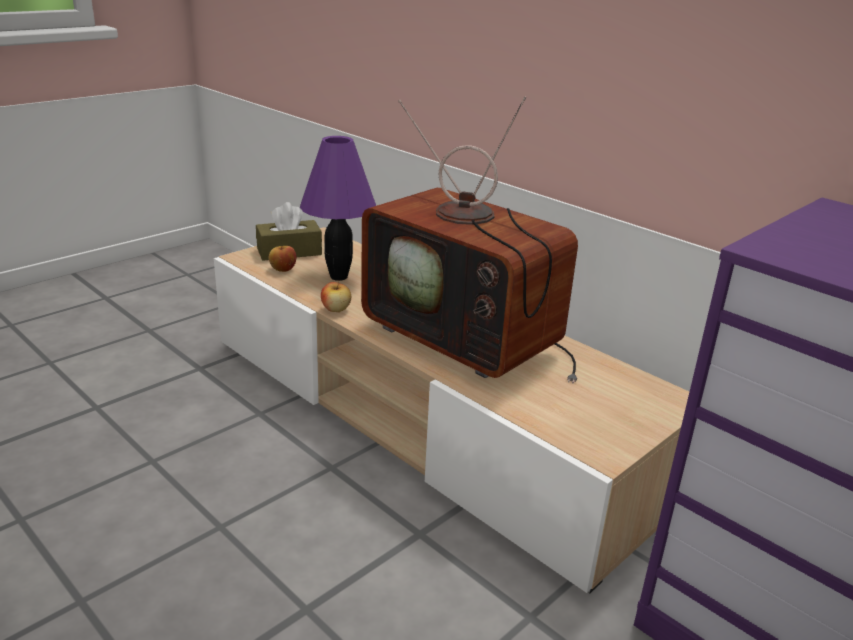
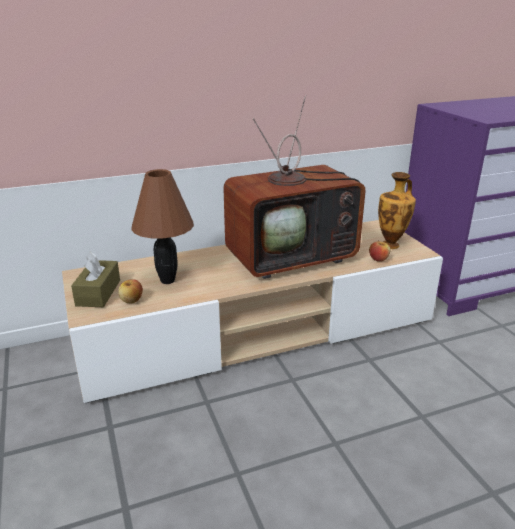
camera: 65 degrees left, 0 degrees up
purple table lamp [300,136,376,281] -> brown table lamp [131,169,194,284]
apple [321,282,351,312] -> apple moved to [369,240,390,261]
none -> vase [378,172,416,249]

